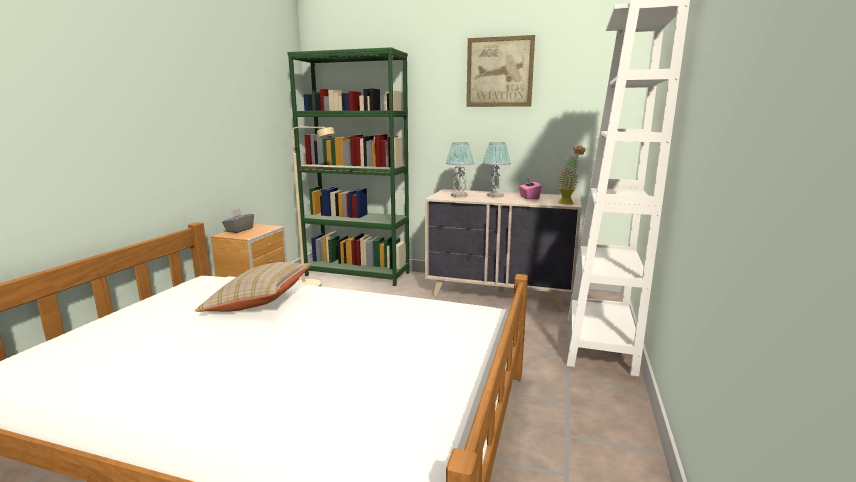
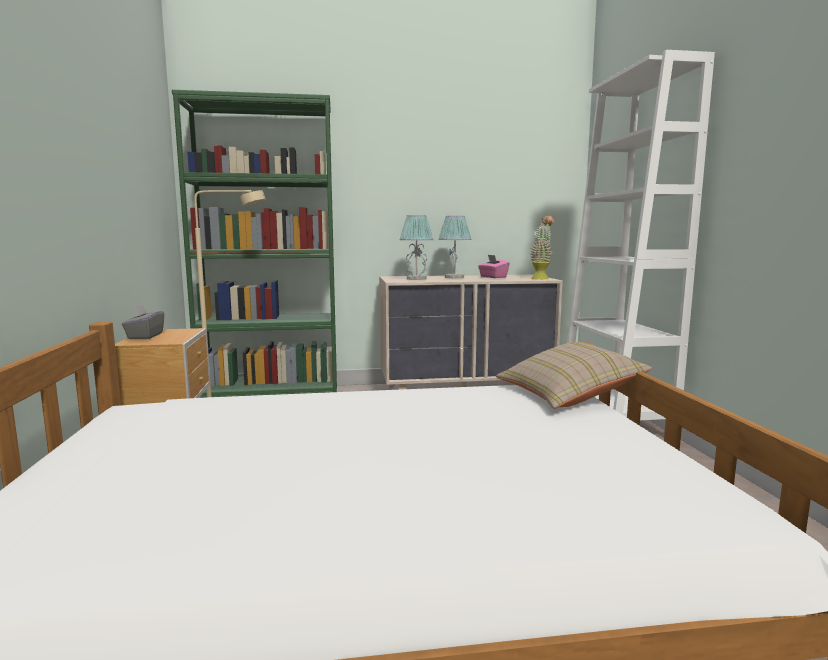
camera: 25 degrees left, 5 degrees down
beige pillow [195,262,312,312] -> beige pillow moved to [496,342,652,409]
picture [466,35,535,107] -> none

